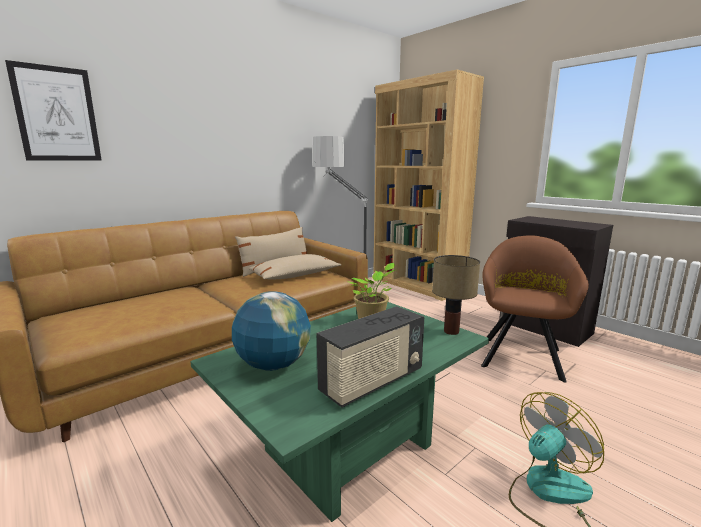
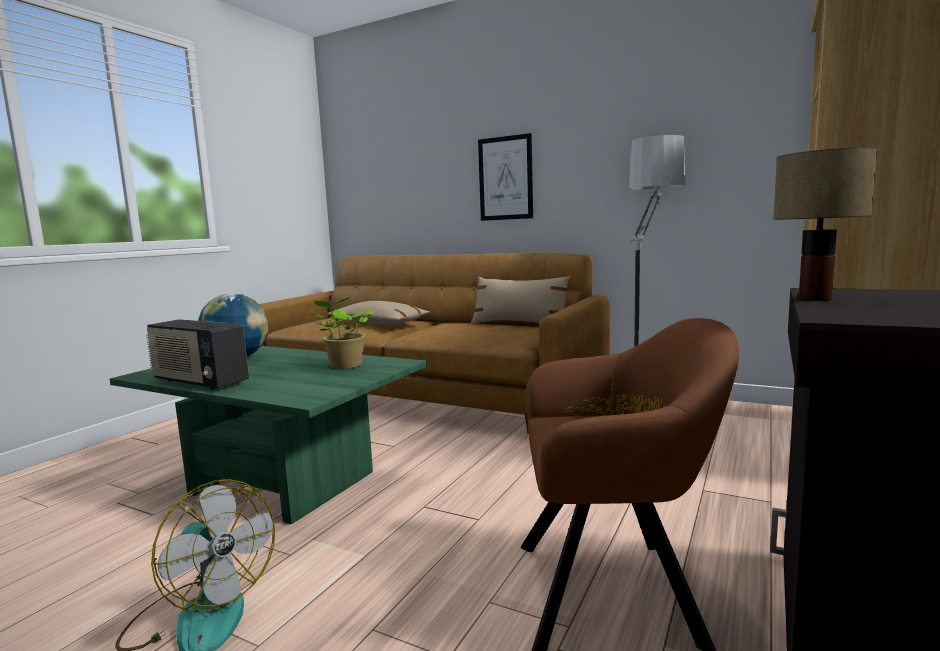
camera: 70 degrees right, 5 degrees down
picture [5,60,102,161] -> picture moved to [478,133,533,221]
beige pillow [248,254,342,279] -> beige pillow moved to [327,301,430,325]
table lamp [432,255,480,335] -> table lamp moved to [773,147,877,301]

